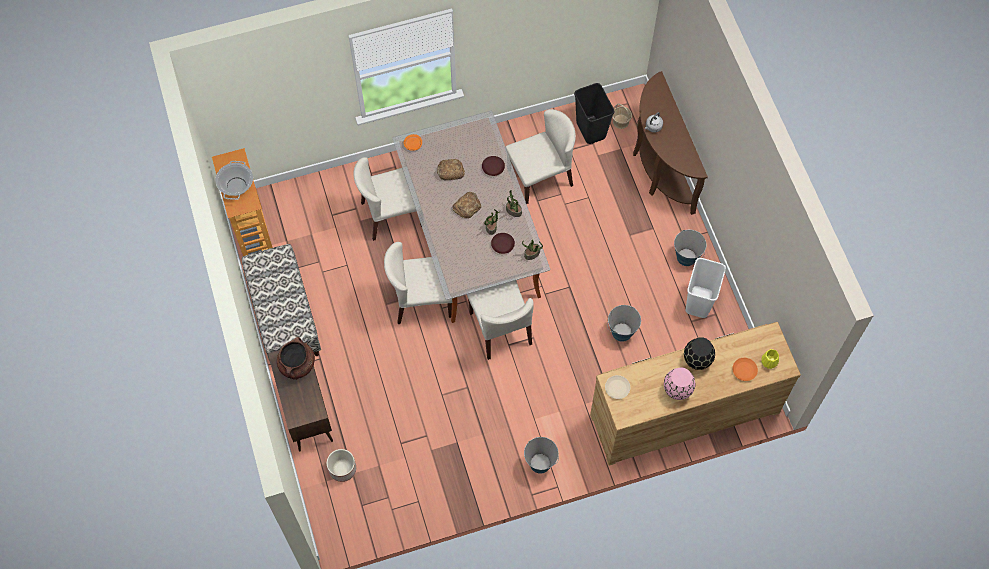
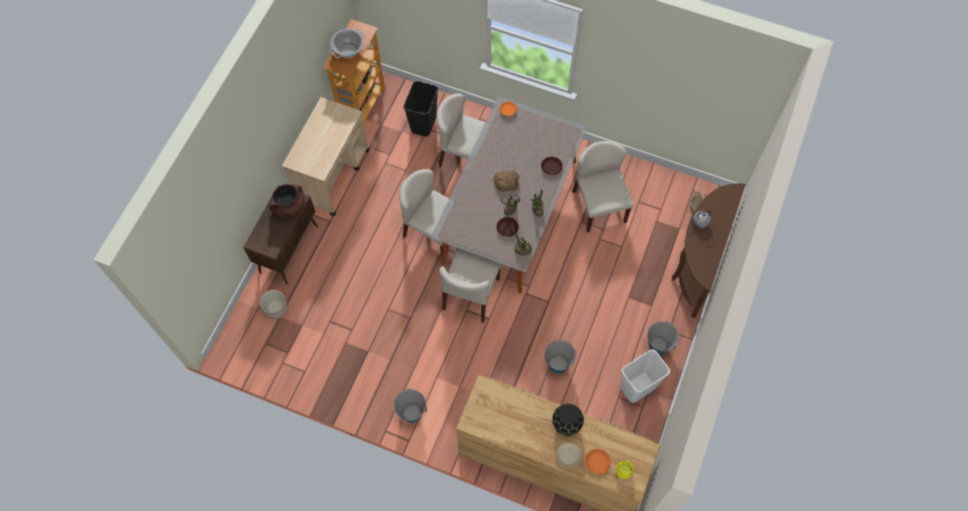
camera: 40 degrees right, 0 degrees up
bench [242,244,321,364] -> beige cart [282,97,369,216]
bread [437,159,465,180] -> none
beige chair [506,109,576,204] -> beige chair turned 120 degrees counterclockwise [572,141,634,232]
black trash can [574,83,615,144] -> black trash can moved to [403,80,438,136]
beige plate [605,375,630,399] -> beige plate moved to [556,443,582,468]
pink vase [664,367,695,400] -> none

